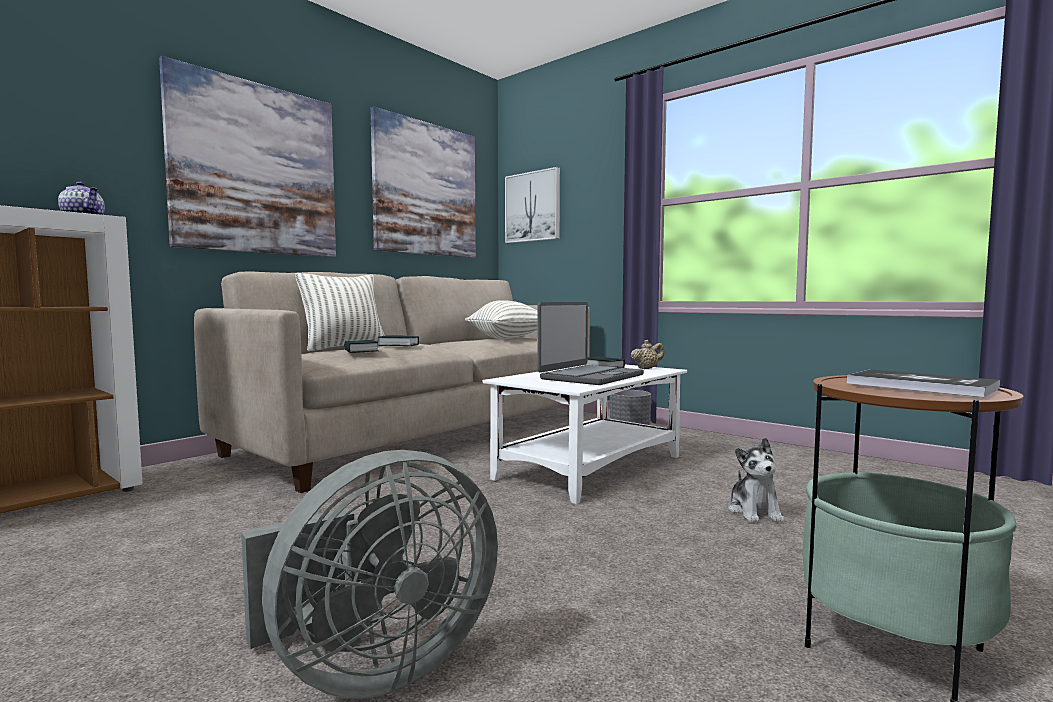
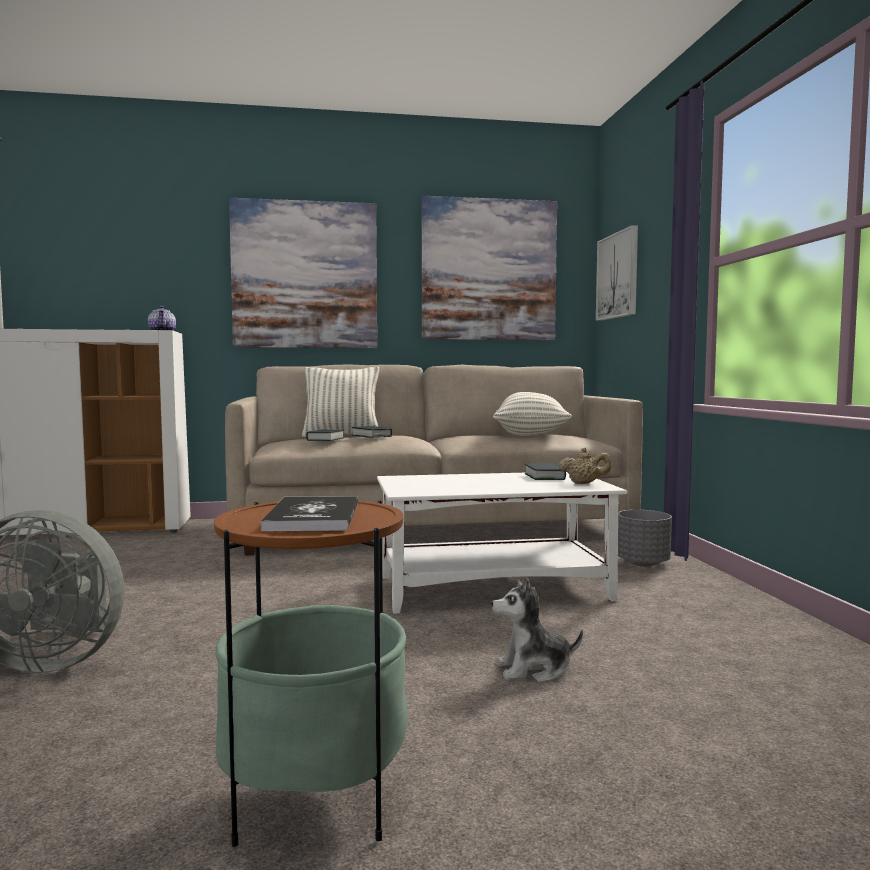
camera: 40 degrees right, 0 degrees up
laptop [537,302,644,385] -> none
plush toy [728,437,785,522] -> plush toy turned 45 degrees clockwise [492,577,583,683]

